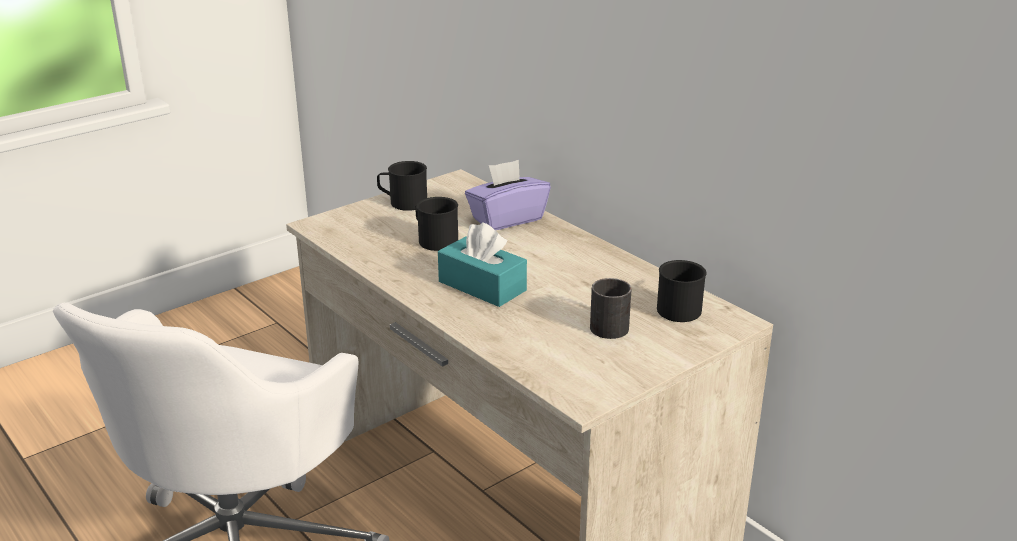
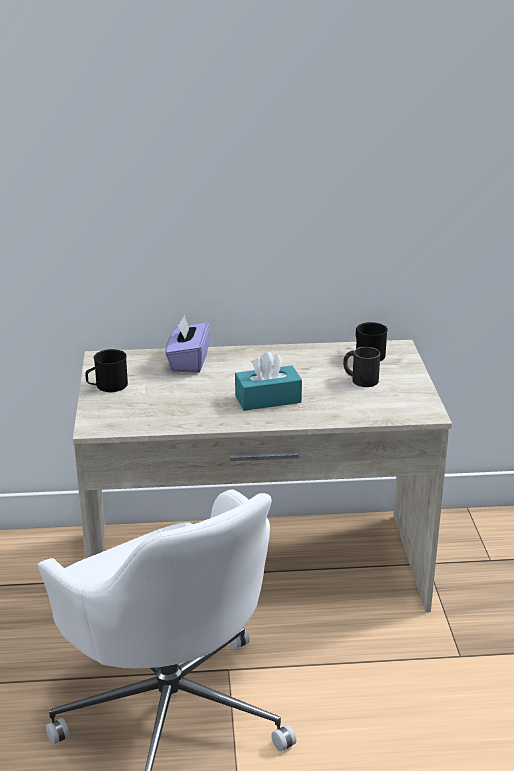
camera: 55 degrees left, 0 degrees up
black mug [415,197,458,251] -> none

